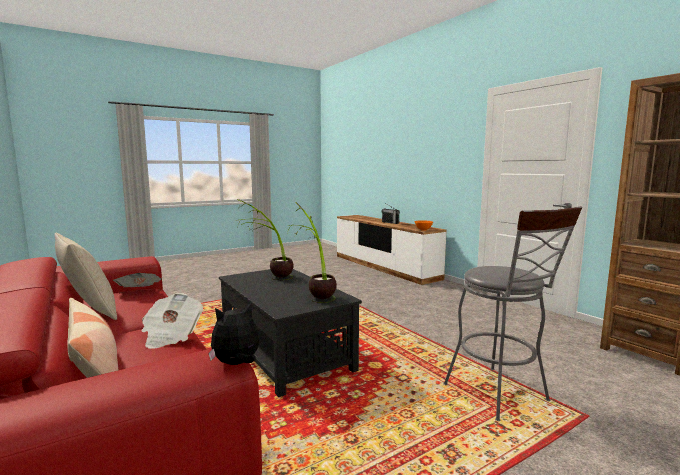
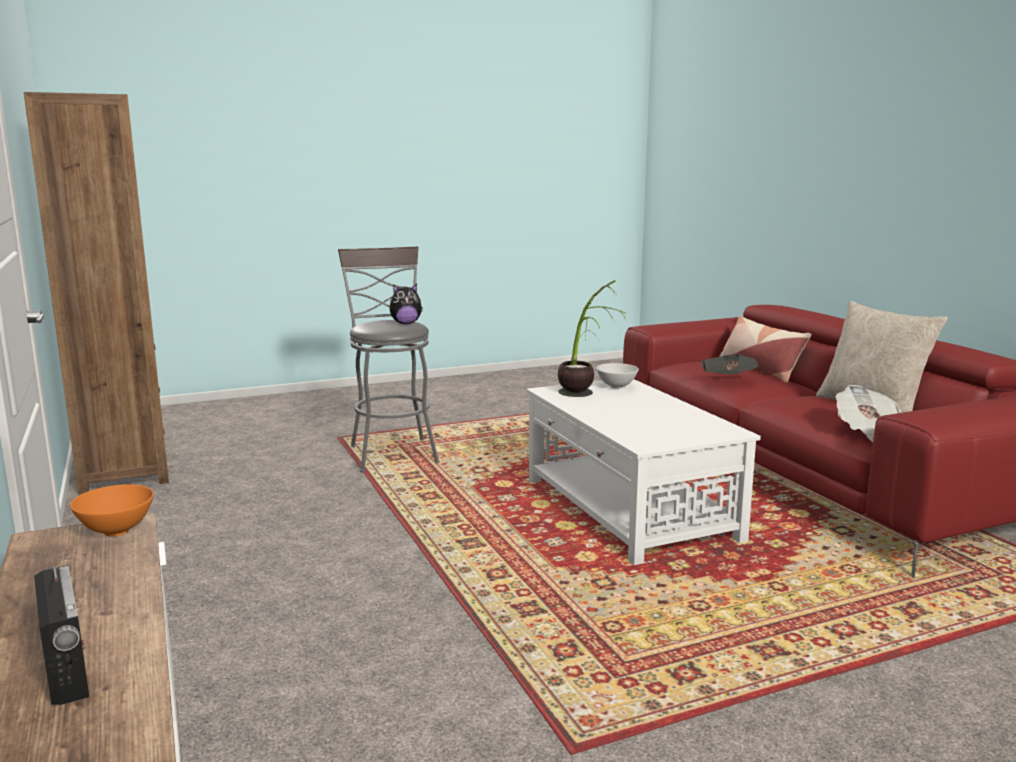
camera: 170 degrees left, 5 degrees up
plush toy [208,304,259,365] -> plush toy moved to [390,284,423,324]
black coffee table [219,269,362,397] -> white coffee table [526,379,761,565]
potted plant [237,199,294,280] -> none
none -> white bowl [596,363,639,389]

